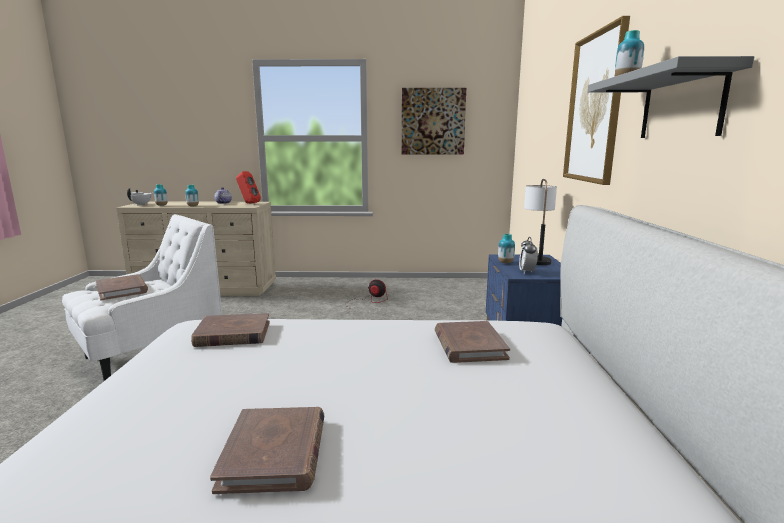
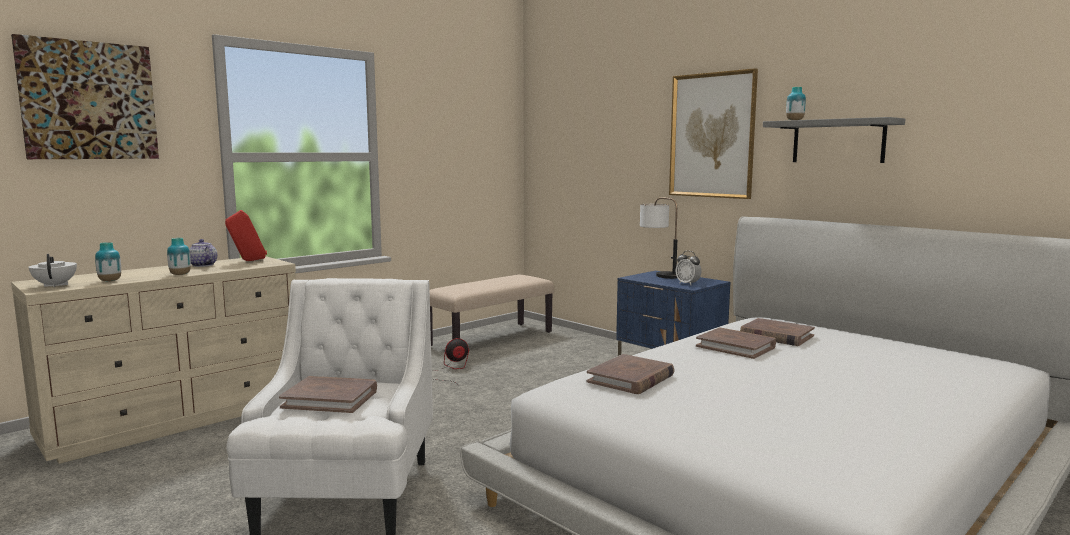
camera: 45 degrees left, 5 degrees down
brown book [210,407,324,494] -> brown book moved to [696,328,776,359]
picture [402,88,466,154] -> picture moved to [11,34,159,159]
vase [498,234,515,263] -> none
none -> beige bench [430,275,554,346]

